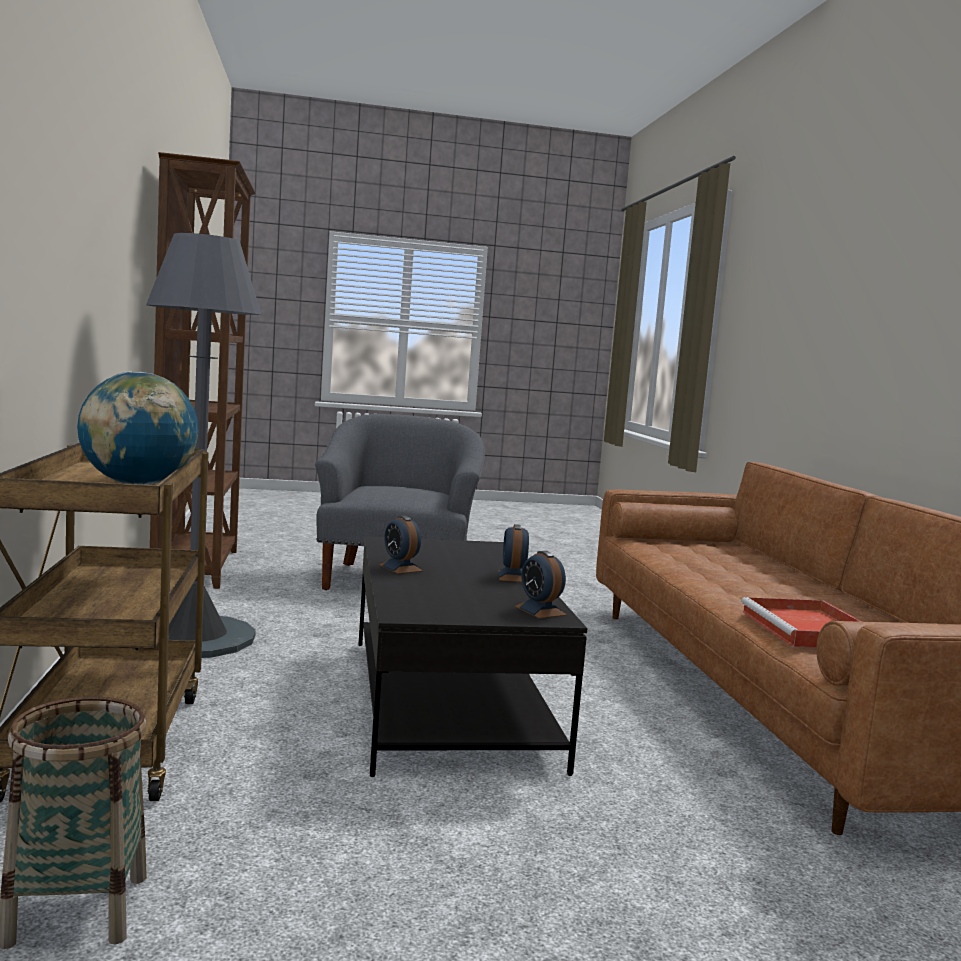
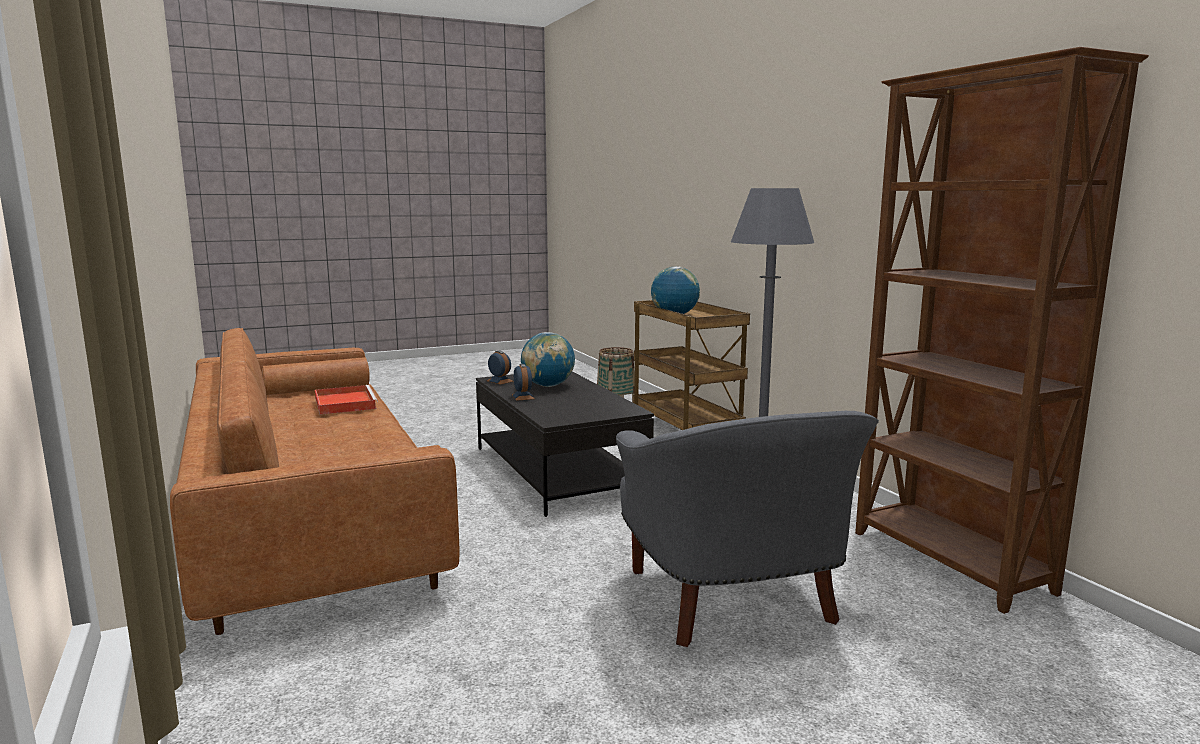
camera: 165 degrees right, 5 degrees up
alarm clock [379,516,423,574] -> none
none -> globe [521,332,575,387]

